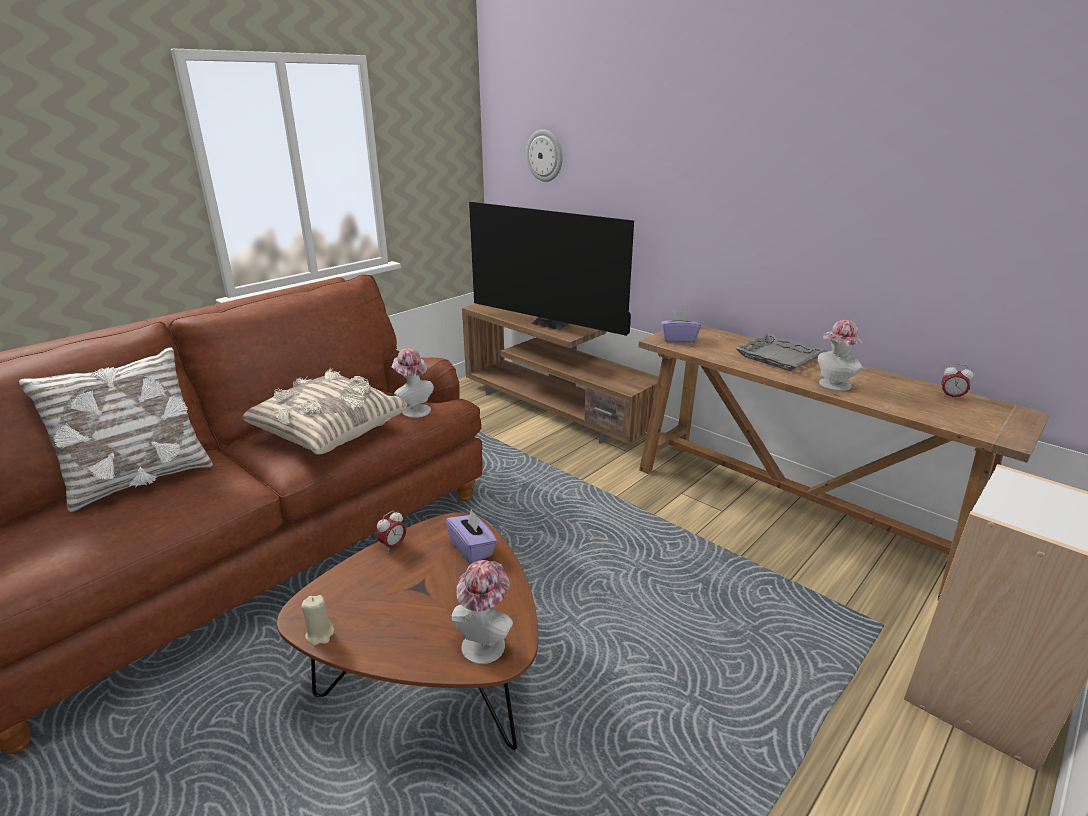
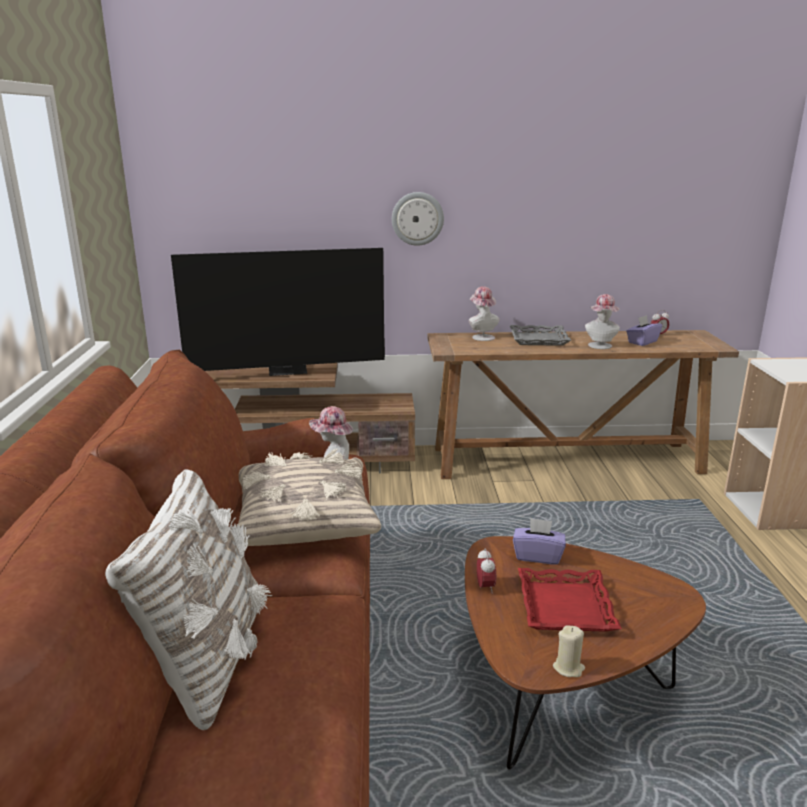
camera: 45 degrees left, 5 degrees down
hat [451,560,513,664] -> hat moved to [469,286,499,341]
wall clock [526,129,563,182] -> wall clock moved to [392,192,444,246]
purple tissue box [661,311,701,343] -> purple tissue box moved to [626,315,662,346]
none -> red tray [518,568,622,632]

